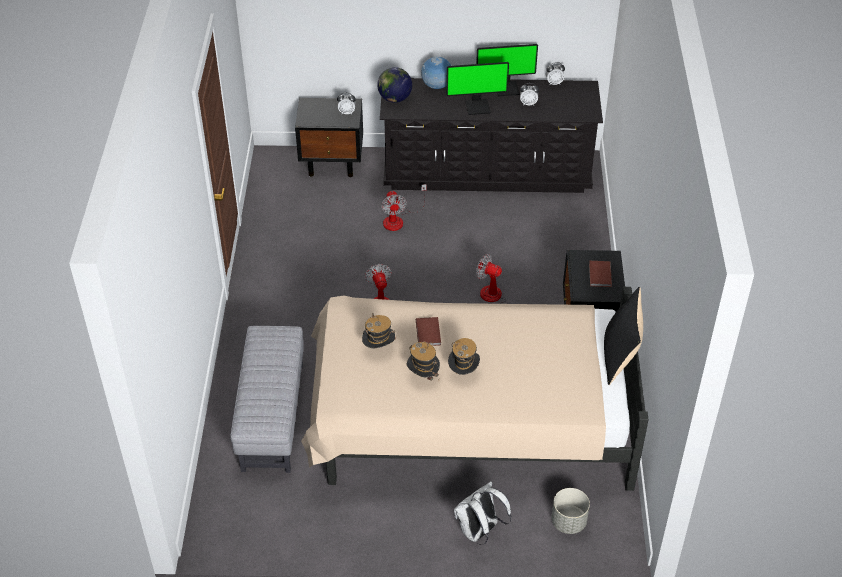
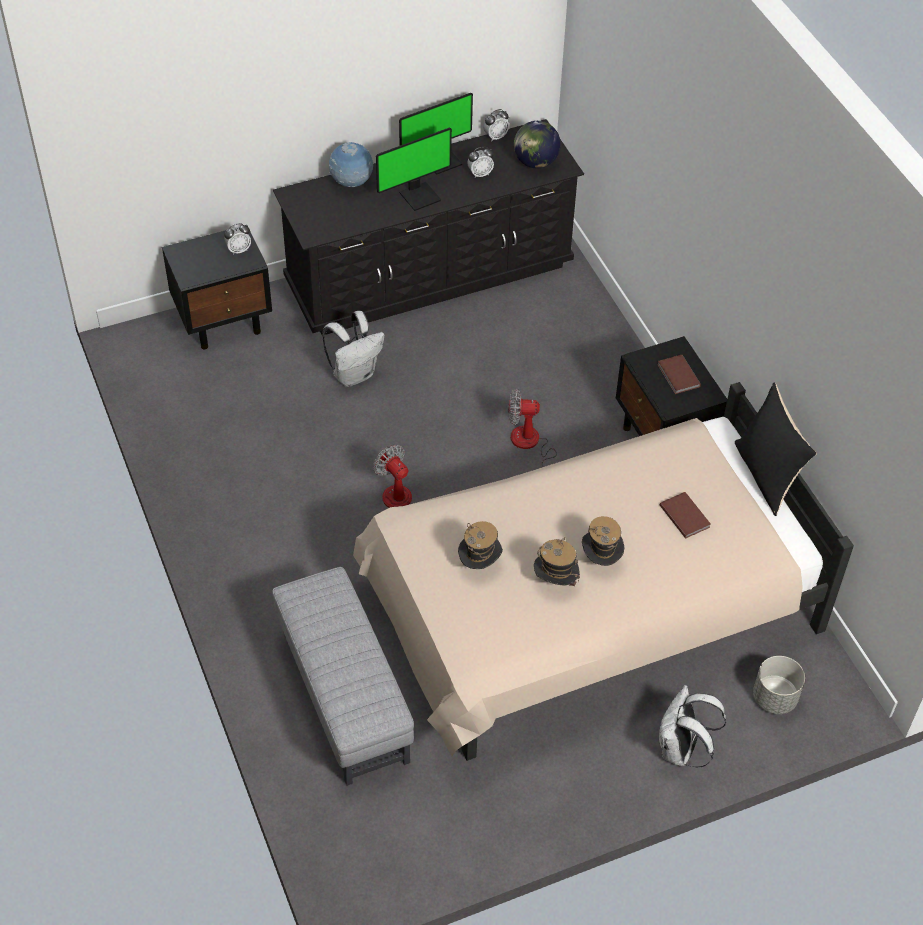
camera: 25 degrees left, 5 degrees up
globe [377,67,412,103] -> globe moved to [514,121,561,168]
fan [381,184,426,231] -> white backpack [322,311,384,387]
brown book [416,317,441,346] -> brown book moved to [660,492,711,538]

